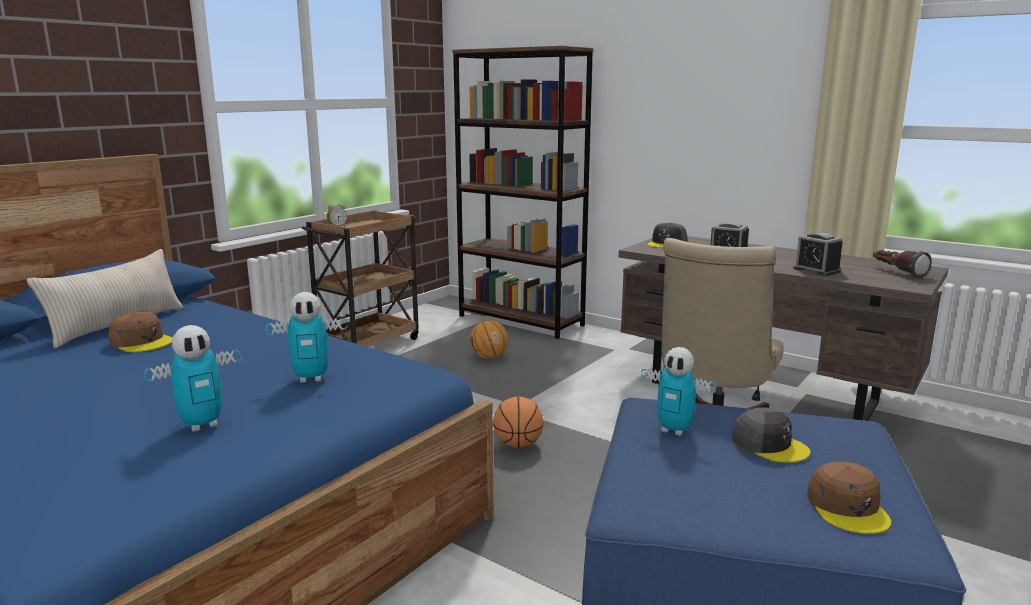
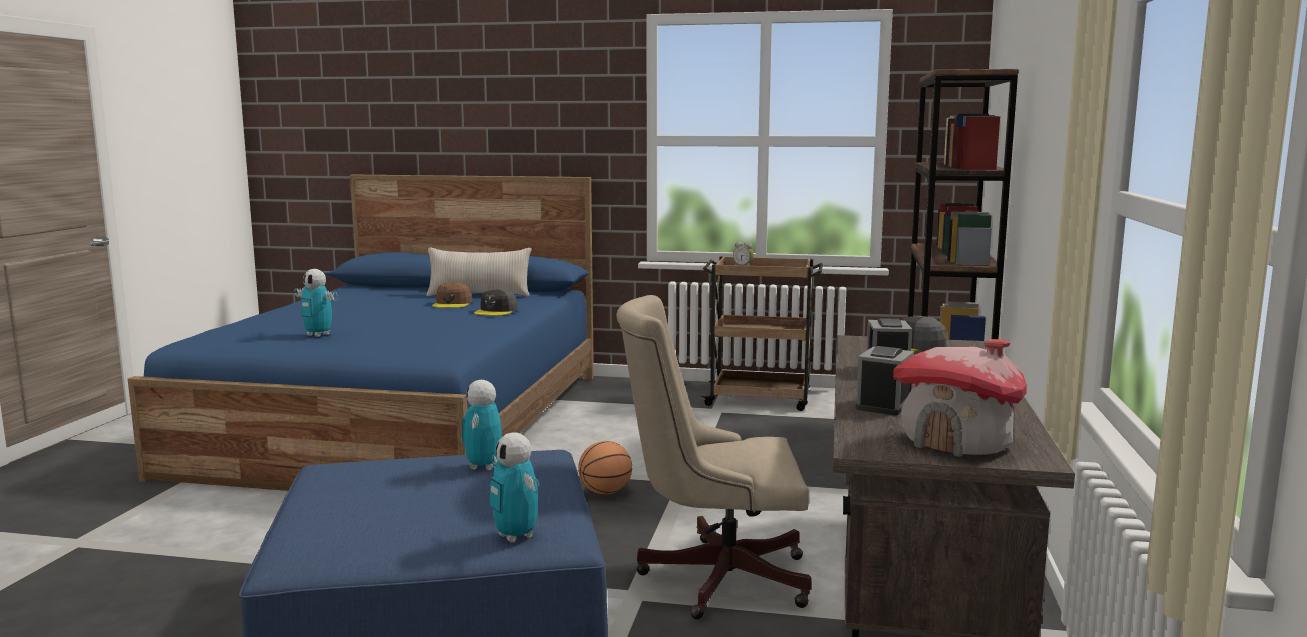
camera: 65 degrees right, 5 degrees down
toy robot [266,292,348,383] -> toy robot moved to [489,433,539,543]
basketball [470,320,508,359] -> none
grey cap [732,407,810,463] -> grey cap moved to [474,289,518,316]
brown cap [807,462,891,534] -> none
flashlight [873,250,932,278] -> toy house [893,339,1027,457]

